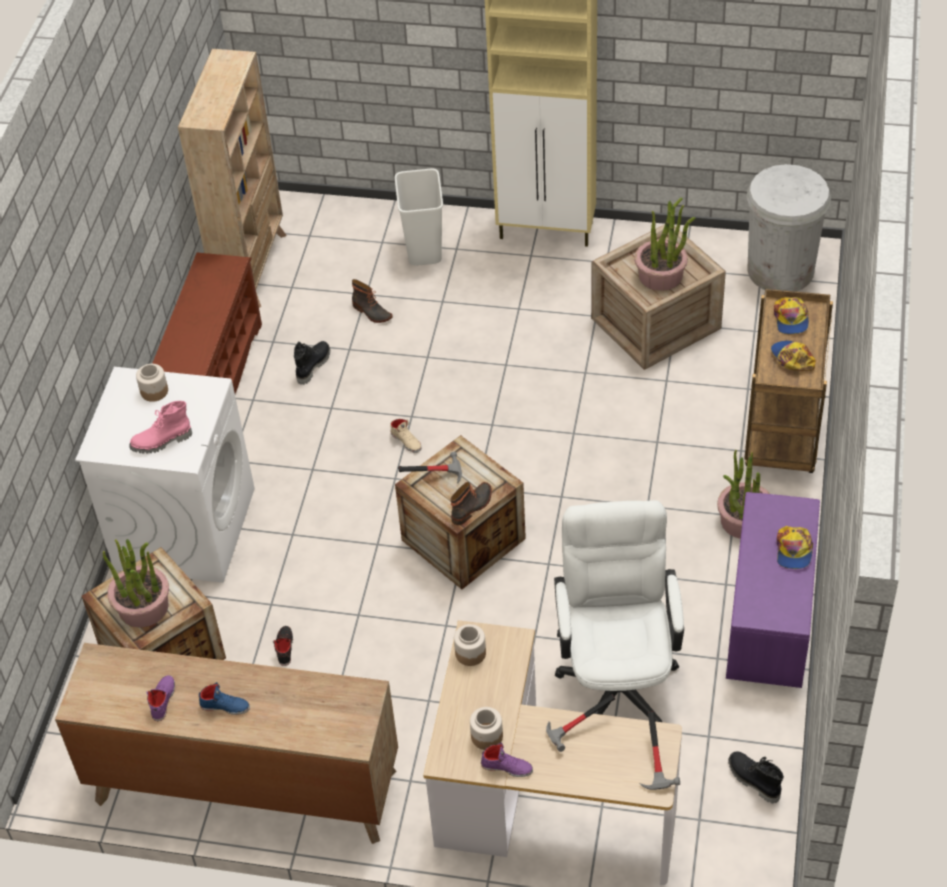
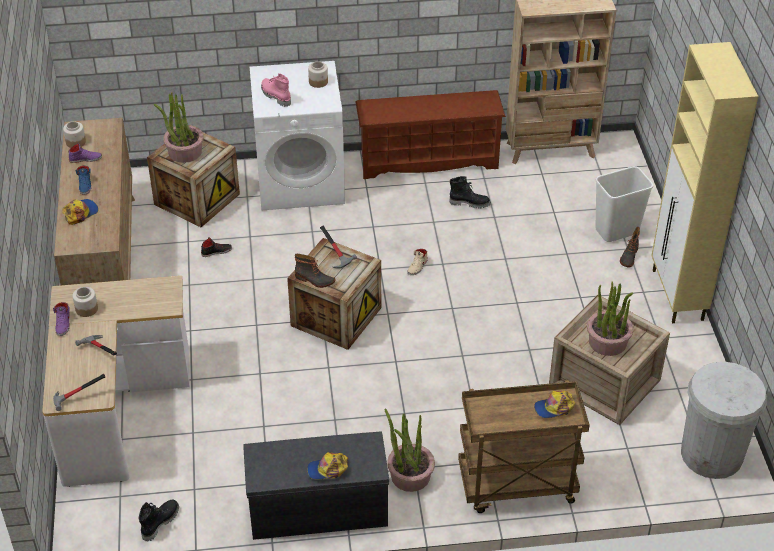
camera: 70 degrees right, 5 degrees down
boot [352,279,393,323] -> boot moved to [620,227,640,268]
jar [454,624,486,666] -> jar moved to [63,121,86,148]
white office chair [554,500,684,722] -> none
purple bench [726,492,820,688] -> grey bench [243,431,389,540]
cap [771,341,816,371] -> cap moved to [62,199,98,225]

